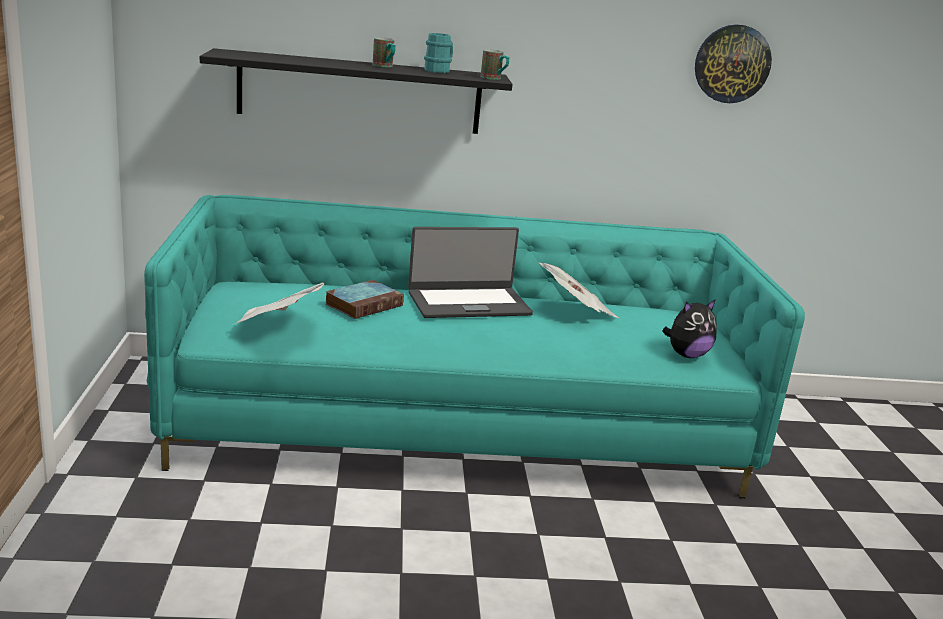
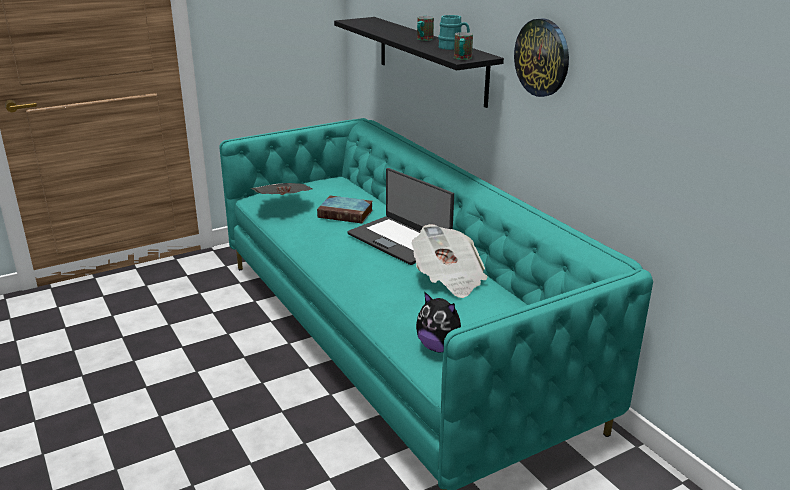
camera: 65 degrees right, 5 degrees up
wall clock [695,25,772,103] -> wall clock moved to [514,18,569,97]

